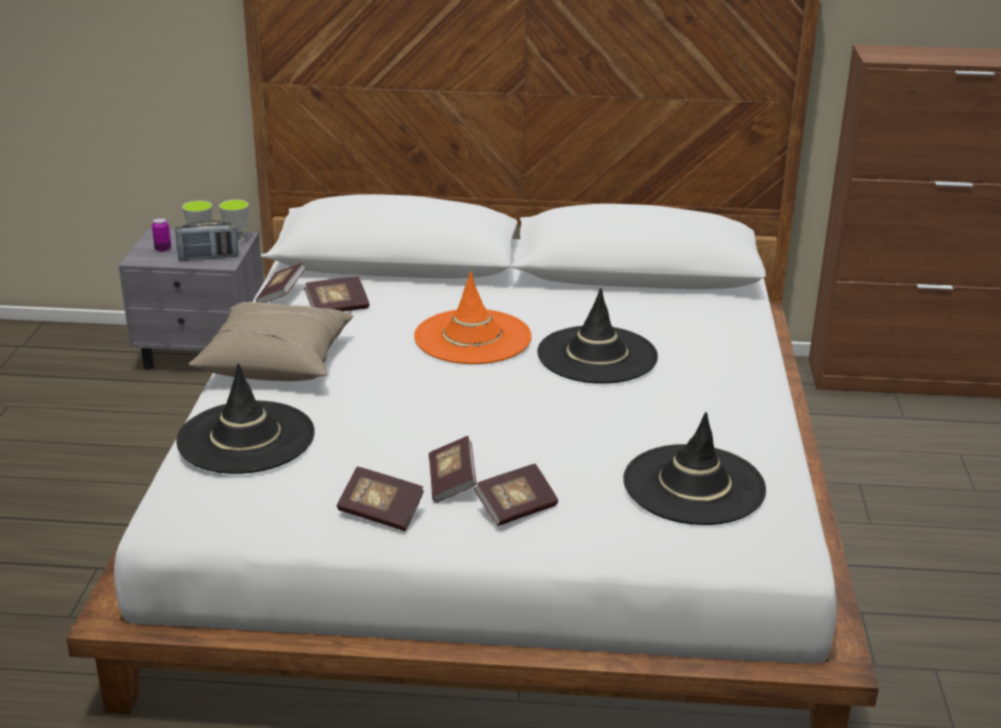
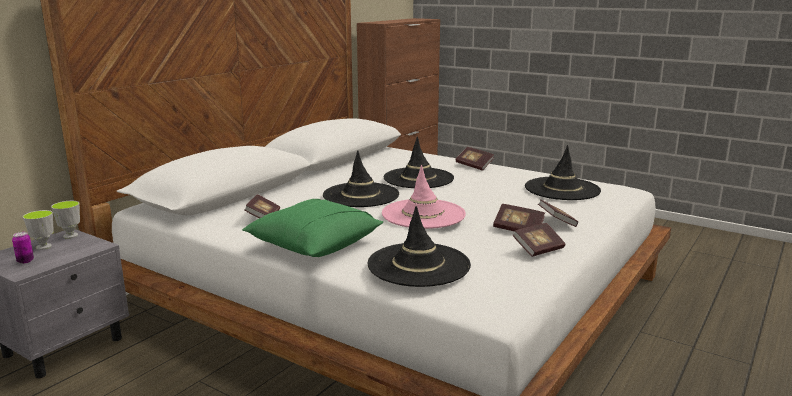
camera: 60 degrees left, 10 degrees down
radio [175,220,238,261] -> none
beige pillow [188,302,354,381] -> green pillow [242,199,383,257]
book [256,262,306,303] -> book moved to [455,147,494,171]
orange hat [414,271,532,364] -> black hat [323,150,399,207]
none -> pink hat [382,165,466,229]

